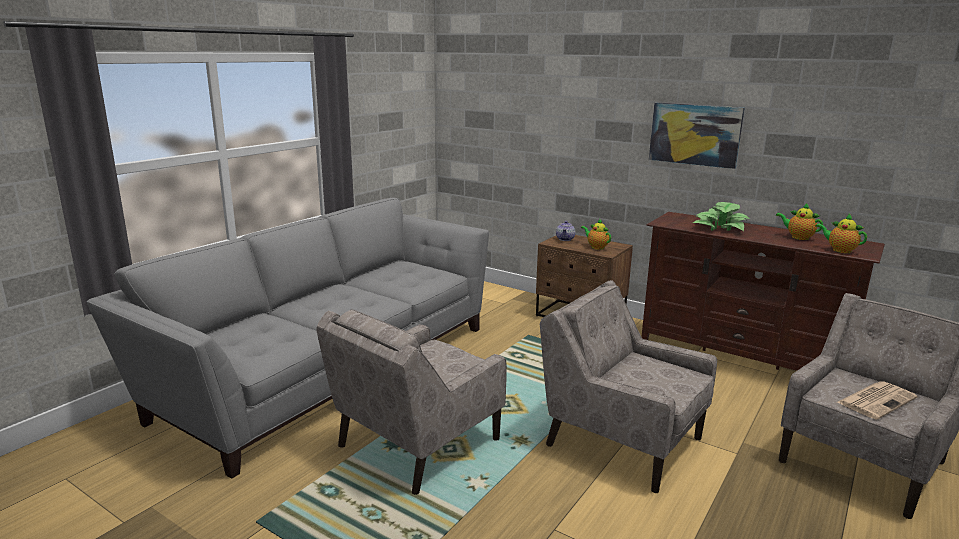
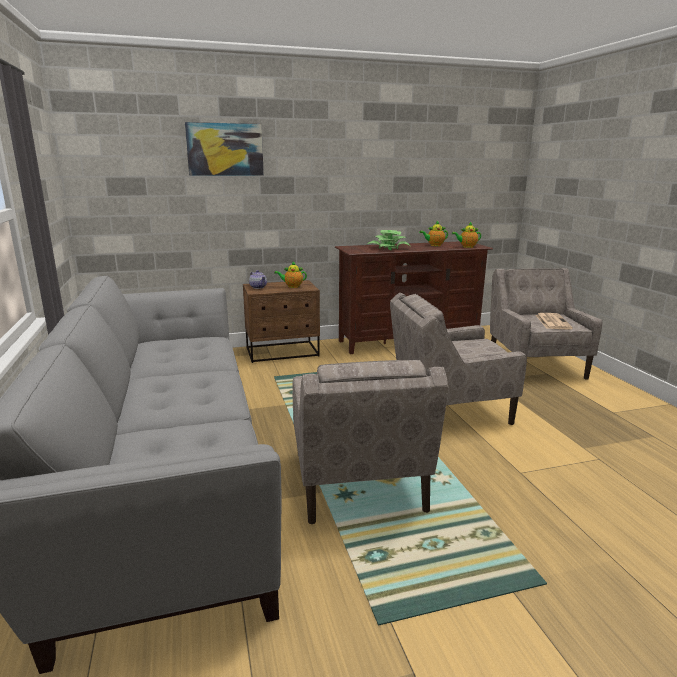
camera: 50 degrees left, 0 degrees up
picture [649,103,745,169] -> picture moved to [185,122,264,176]

